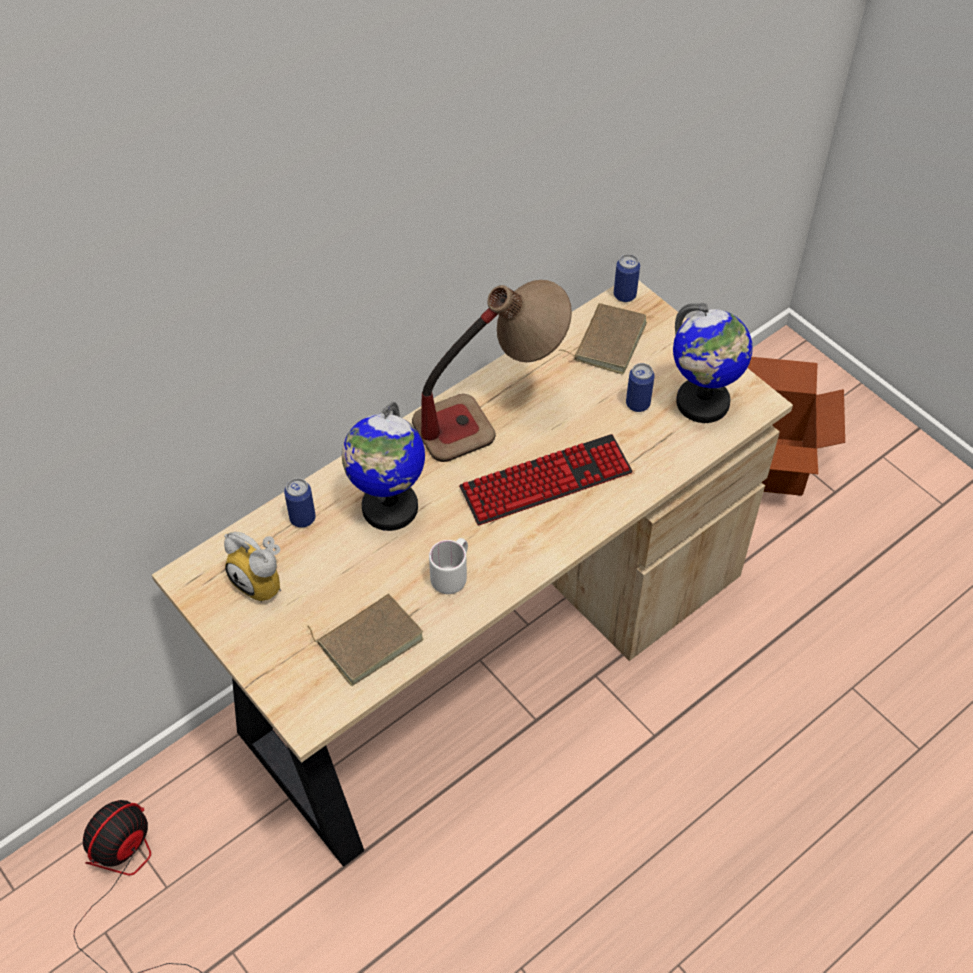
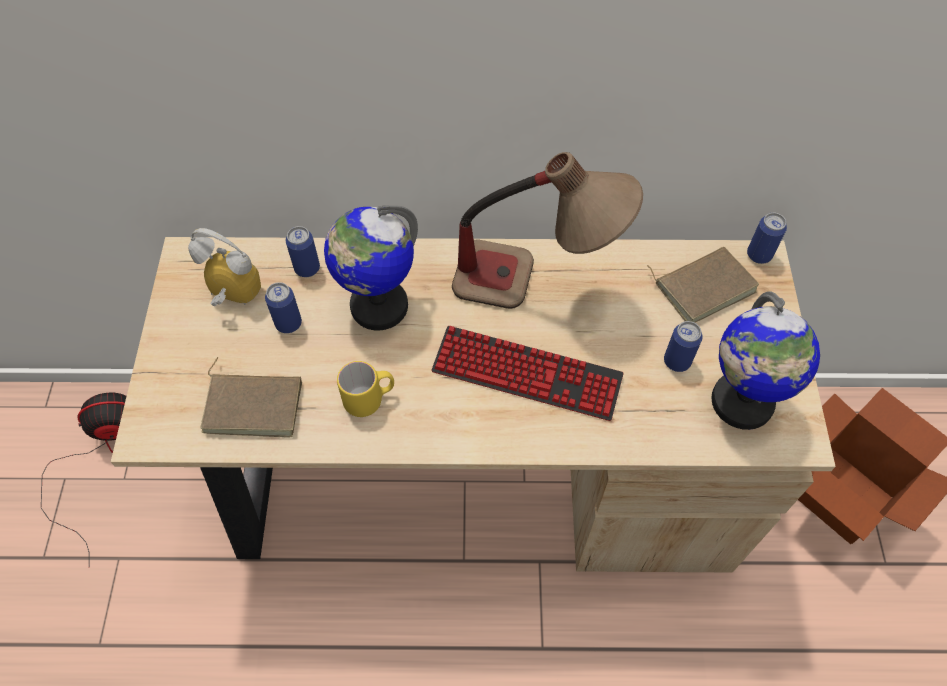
camera: 40 degrees right, 5 degrees up
alarm clock [224,532,281,602] -> alarm clock turned 120 degrees clockwise [188,228,261,306]
white mug [429,538,468,594] -> yellow mug [337,361,394,417]
none -> can [265,282,302,333]

